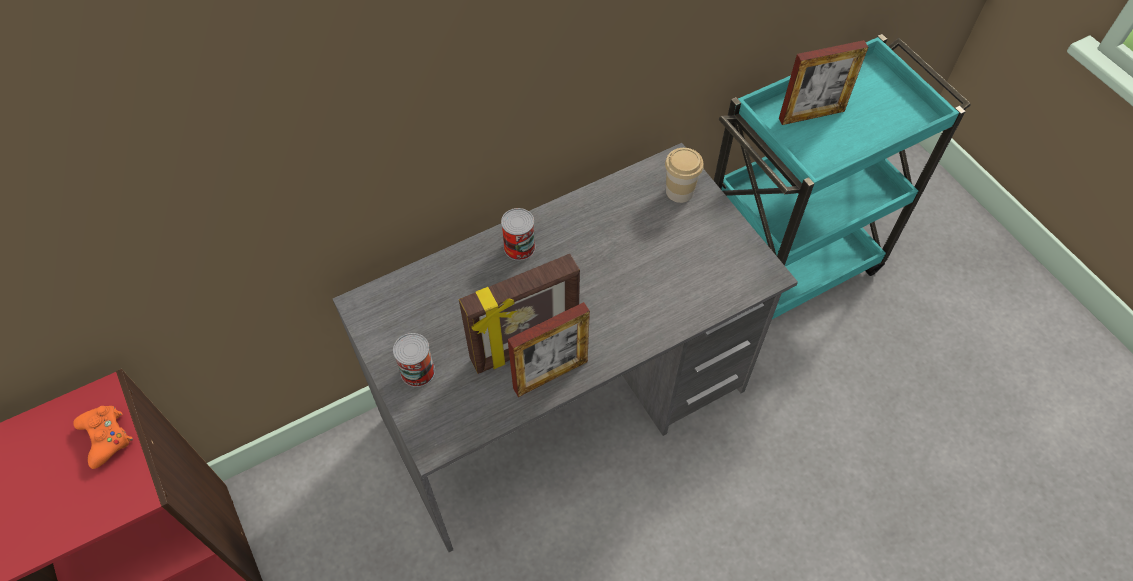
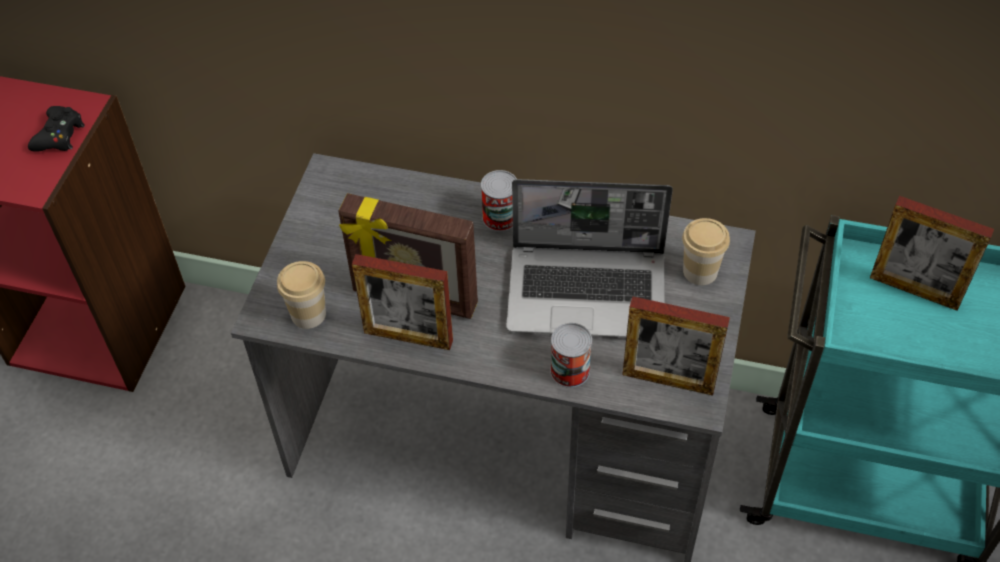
camera: 45 degrees right, 5 degrees down
orange game controller [73,406,133,469] -> black game controller [28,106,85,152]
can [393,333,435,387] -> can moved to [550,323,592,388]
none -> cup [277,261,326,329]
none -> laptop [506,179,673,337]
none -> picture frame [622,296,730,396]

